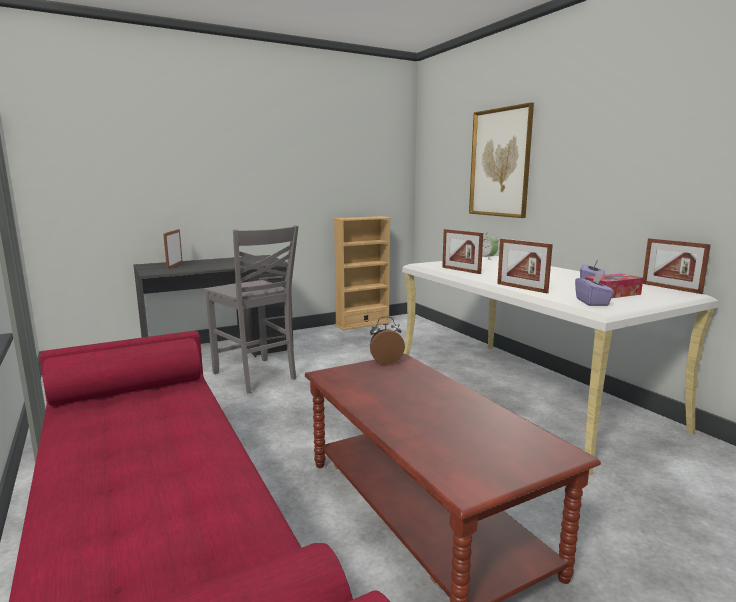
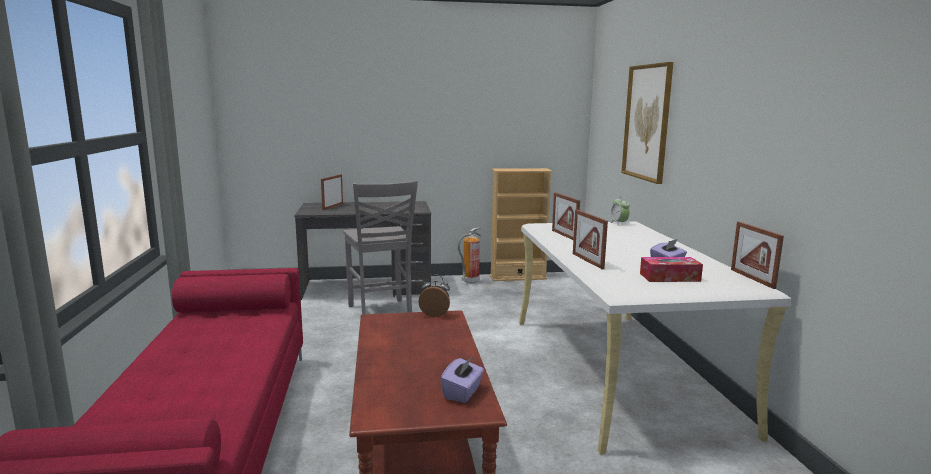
camera: 20 degrees right, 0 degrees up
purple tissue box [575,272,615,306] -> purple tissue box moved to [440,357,484,403]
none -> fire extinguisher [458,227,481,284]

